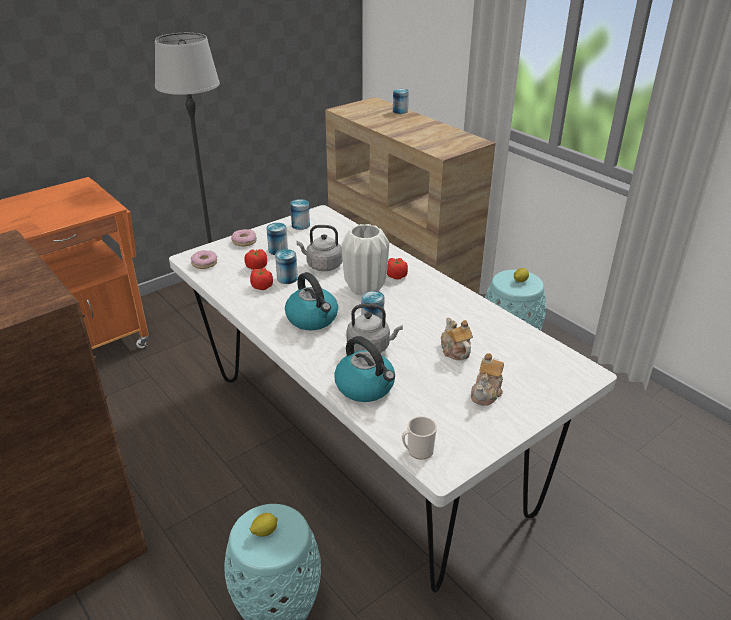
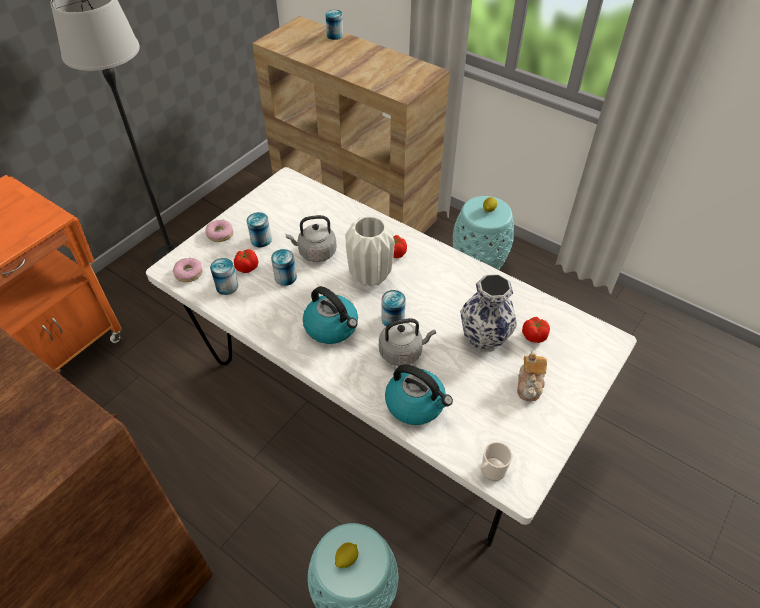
camera: 15 degrees left, 15 degrees up
tomato [250,268,273,290] -> tomato moved to [522,317,550,343]
can [290,199,310,230] -> can moved to [210,258,238,295]
teapot [441,318,473,360] -> vase [460,274,517,352]

